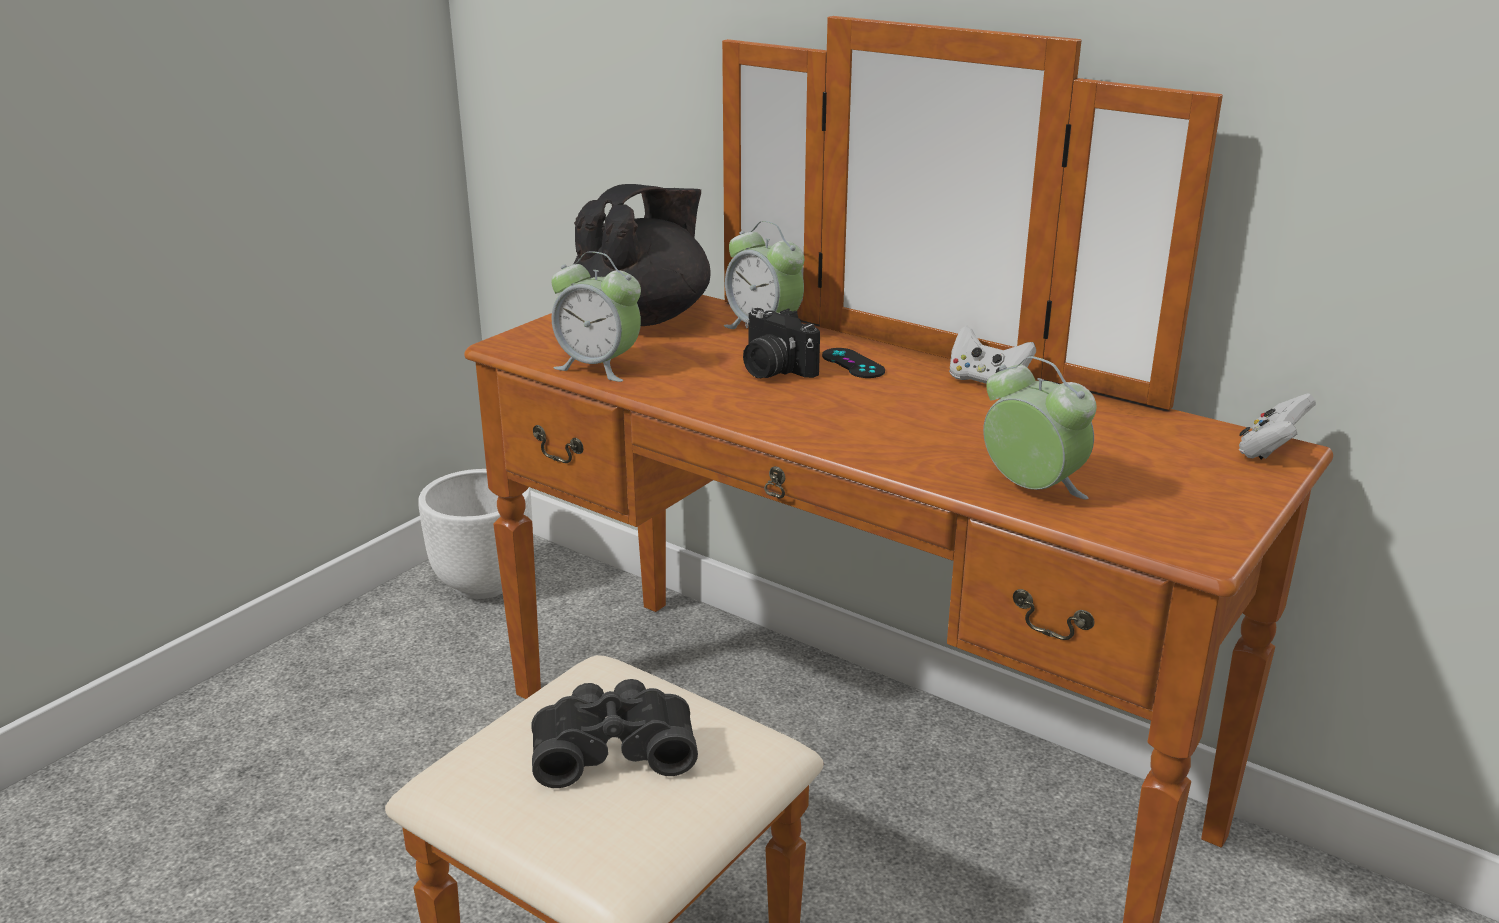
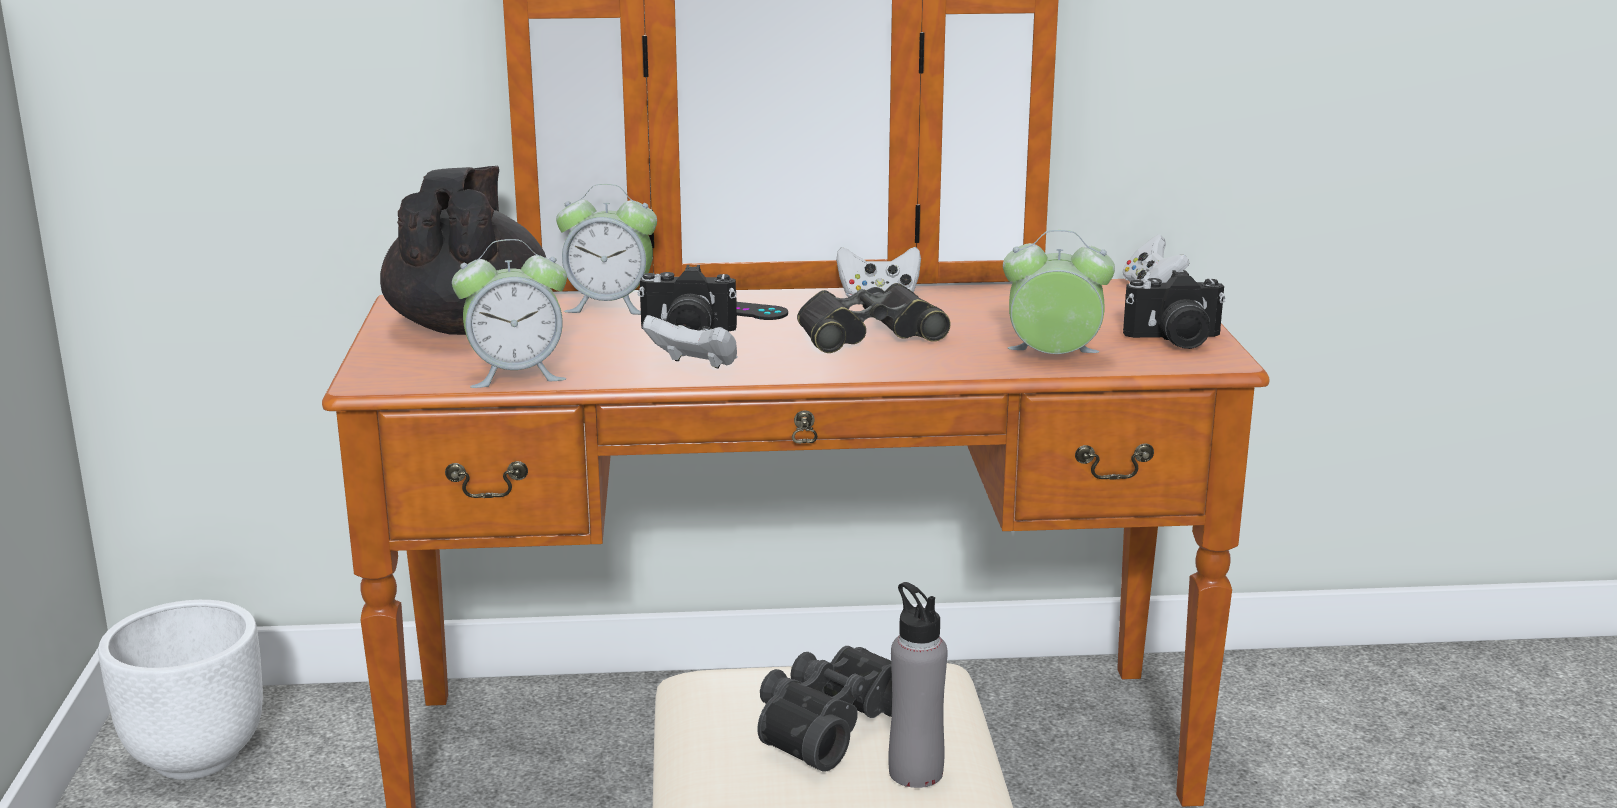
camera: 40 degrees left, 5 degrees down
none -> white game controller [642,315,738,369]
none -> black binoculars [797,283,951,353]
none -> grey bottle [888,582,948,788]
none -> camera [1123,270,1226,349]

